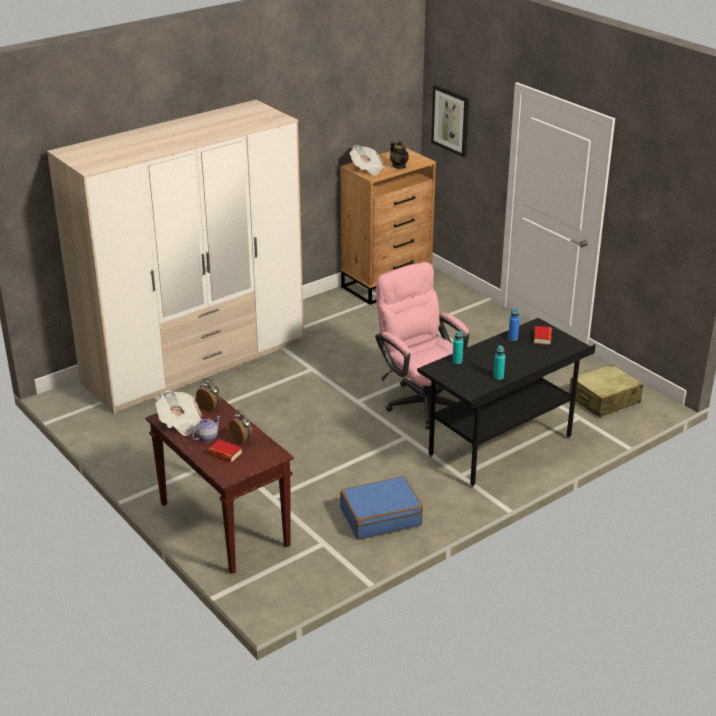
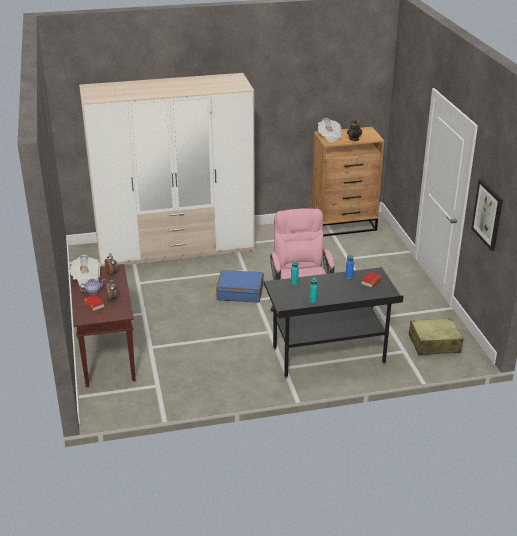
camera: 25 degrees right, 0 degrees up
blue suitcase [340,476,423,540] -> blue suitcase moved to [216,270,264,302]
picture [431,85,469,157] -> picture moved to [471,179,503,251]

